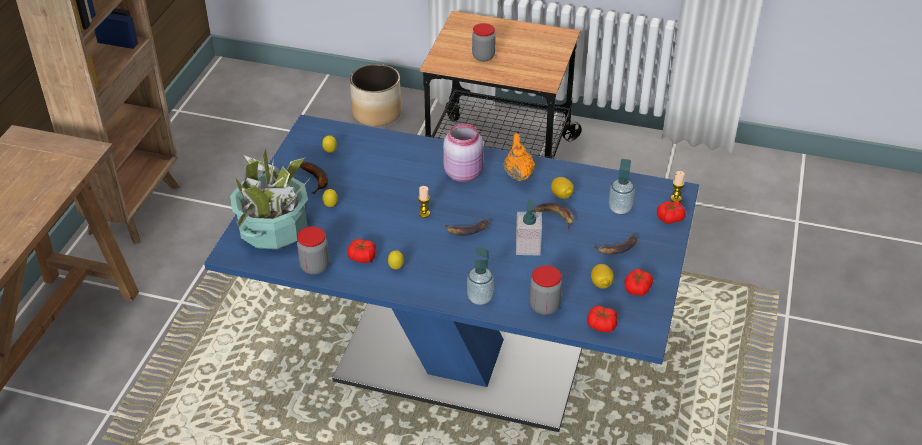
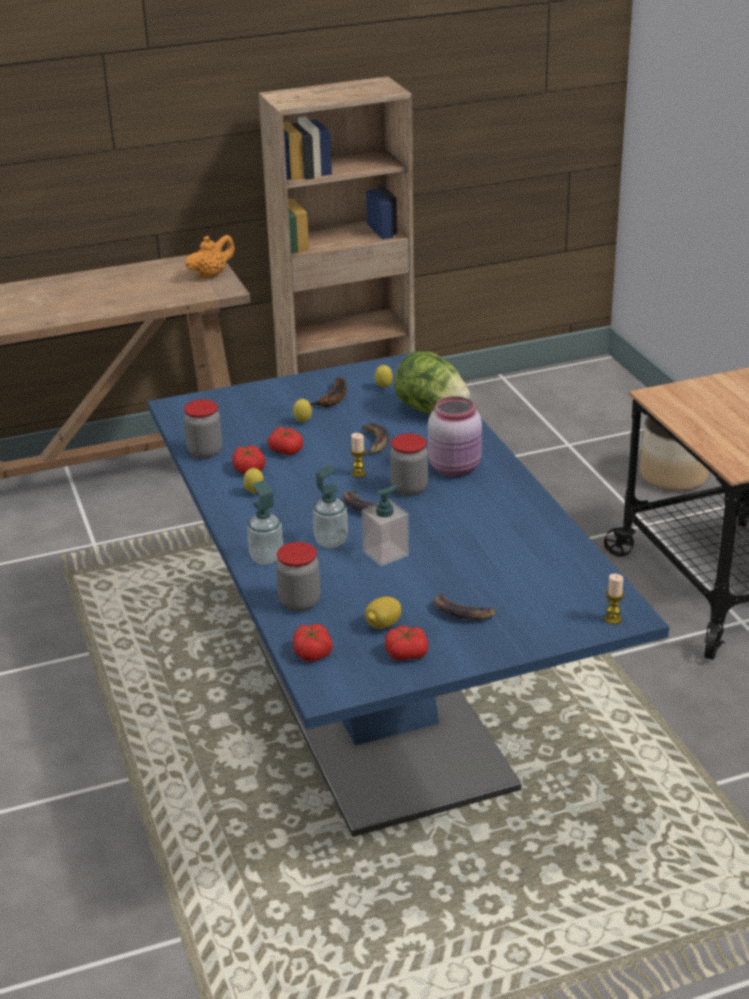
camera: 55 degrees right, 10 degrees down
potted plant [230,147,312,249] -> none
jar [472,23,496,62] -> jar moved to [390,434,428,496]
orange teapot [504,133,535,181] -> orange teapot moved to [185,235,235,279]
banana [533,203,574,232] -> banana moved to [362,423,389,457]
lemon [551,177,574,199] -> none
soap dispenser [609,159,635,214] -> soap dispenser moved to [313,465,348,548]
tomato [657,201,686,224] -> tomato moved to [268,427,303,455]
none -> lettuce [394,351,470,414]

